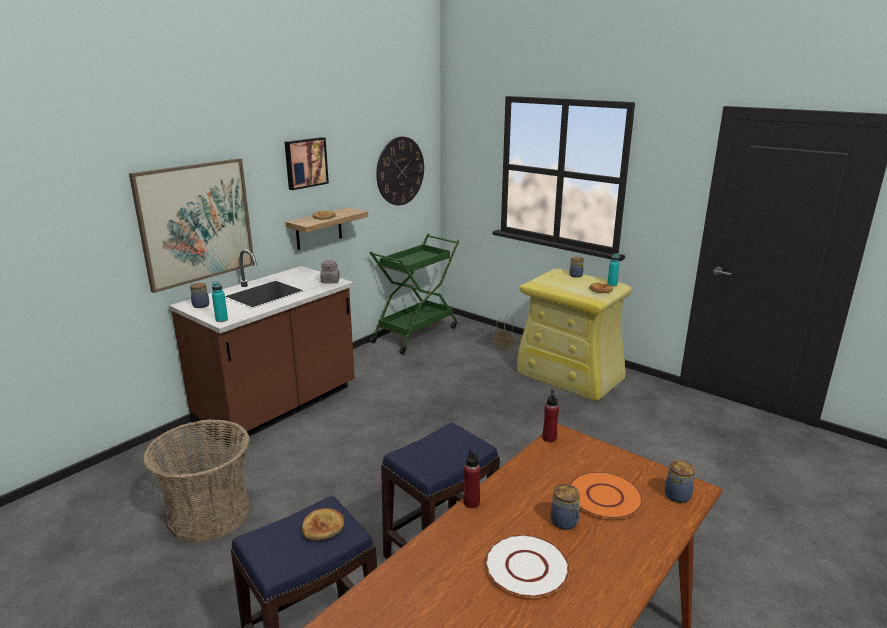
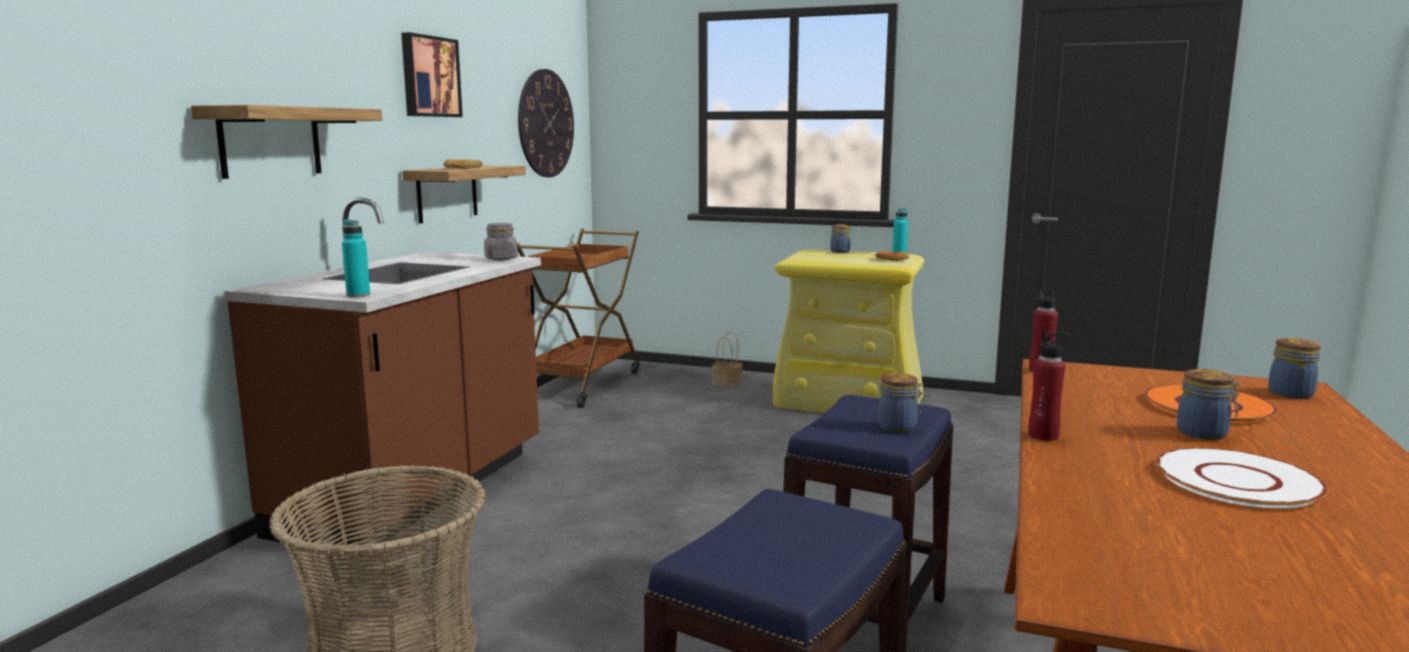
camera: 20 degrees left, 10 degrees down
picture [129,158,254,293] -> shelf [191,105,382,179]
jar [190,283,209,308] -> jar moved to [878,373,922,432]
bread [302,508,344,541] -> none
green cart [369,233,460,355] -> brown cart [517,229,640,408]

